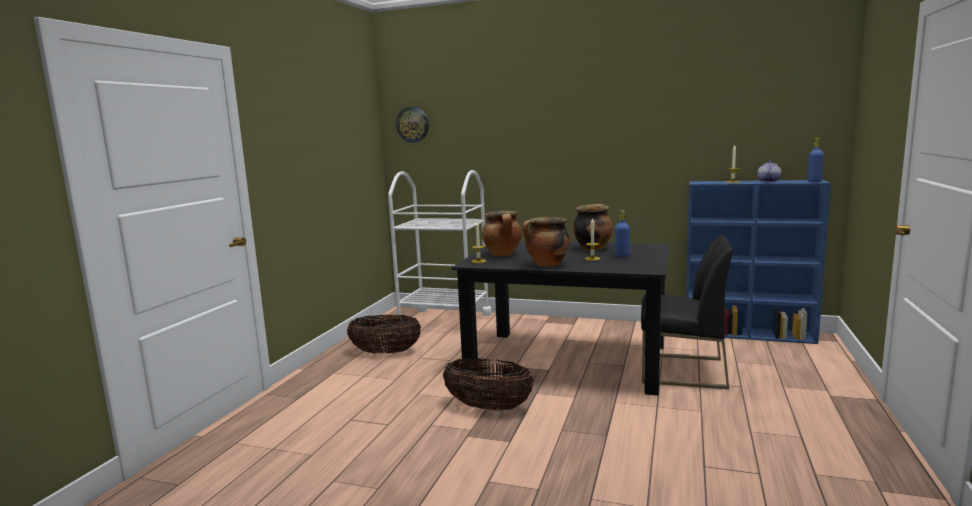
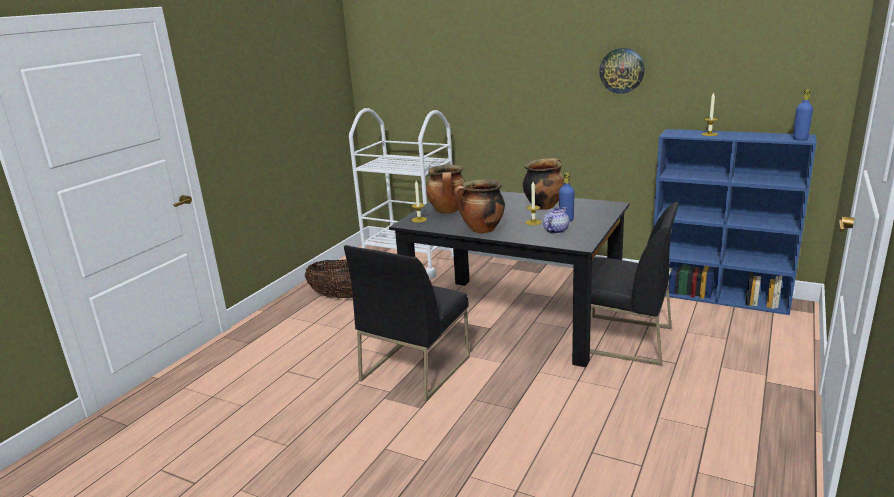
camera: 10 degrees right, 10 degrees up
wall clock [396,107,429,143] -> wall clock moved to [599,48,645,94]
basket [443,358,534,410] -> black chair [344,245,470,401]
teapot [757,160,781,182] -> teapot moved to [543,207,569,234]

